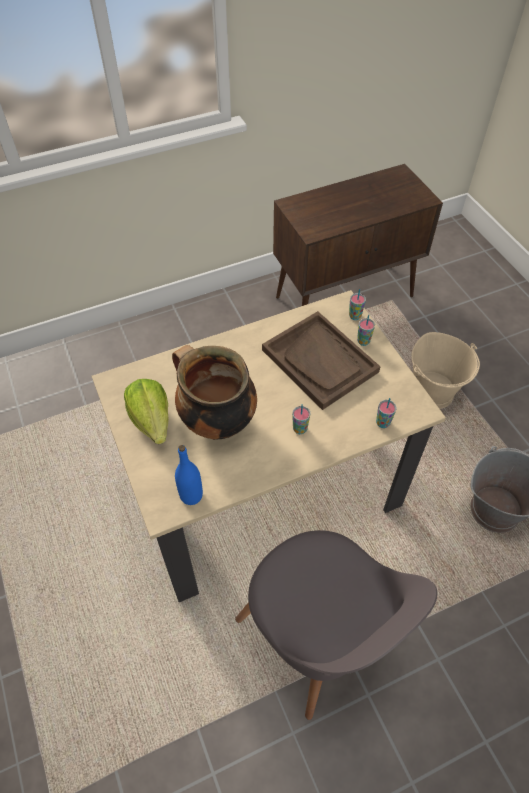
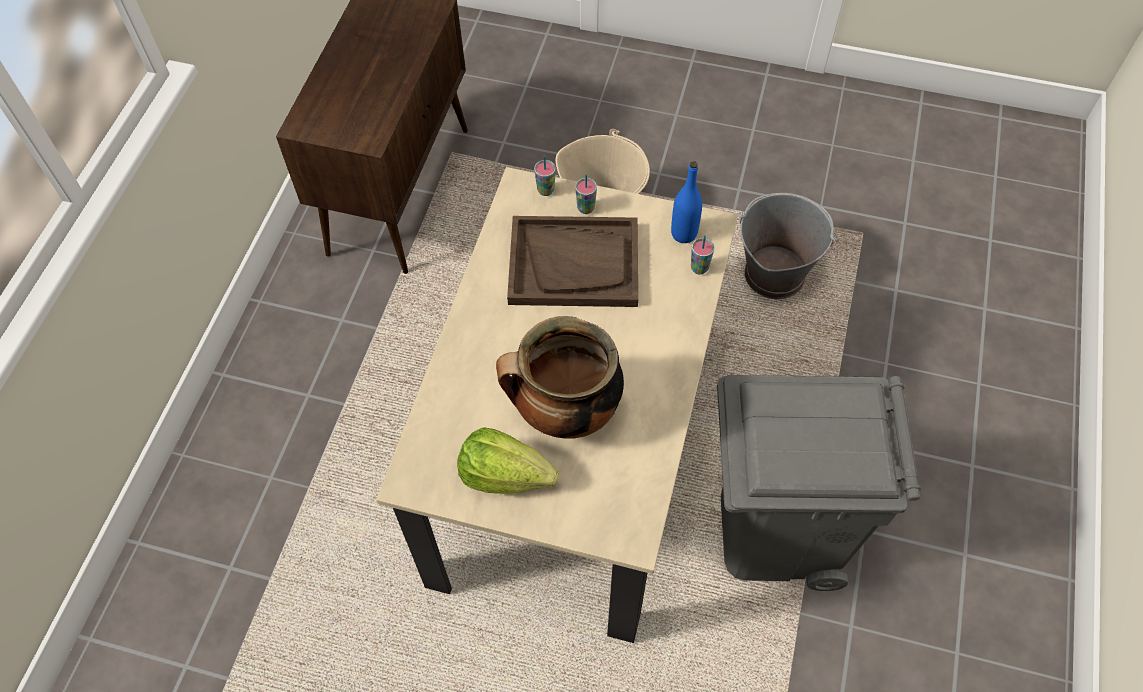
camera: 50 degrees left, 5 degrees up
blue bottle [175,445,203,505] -> blue bottle moved to [671,161,702,243]
grey chair [235,530,437,720] -> grey trash can [717,375,921,591]
cup [292,404,311,434] -> none

